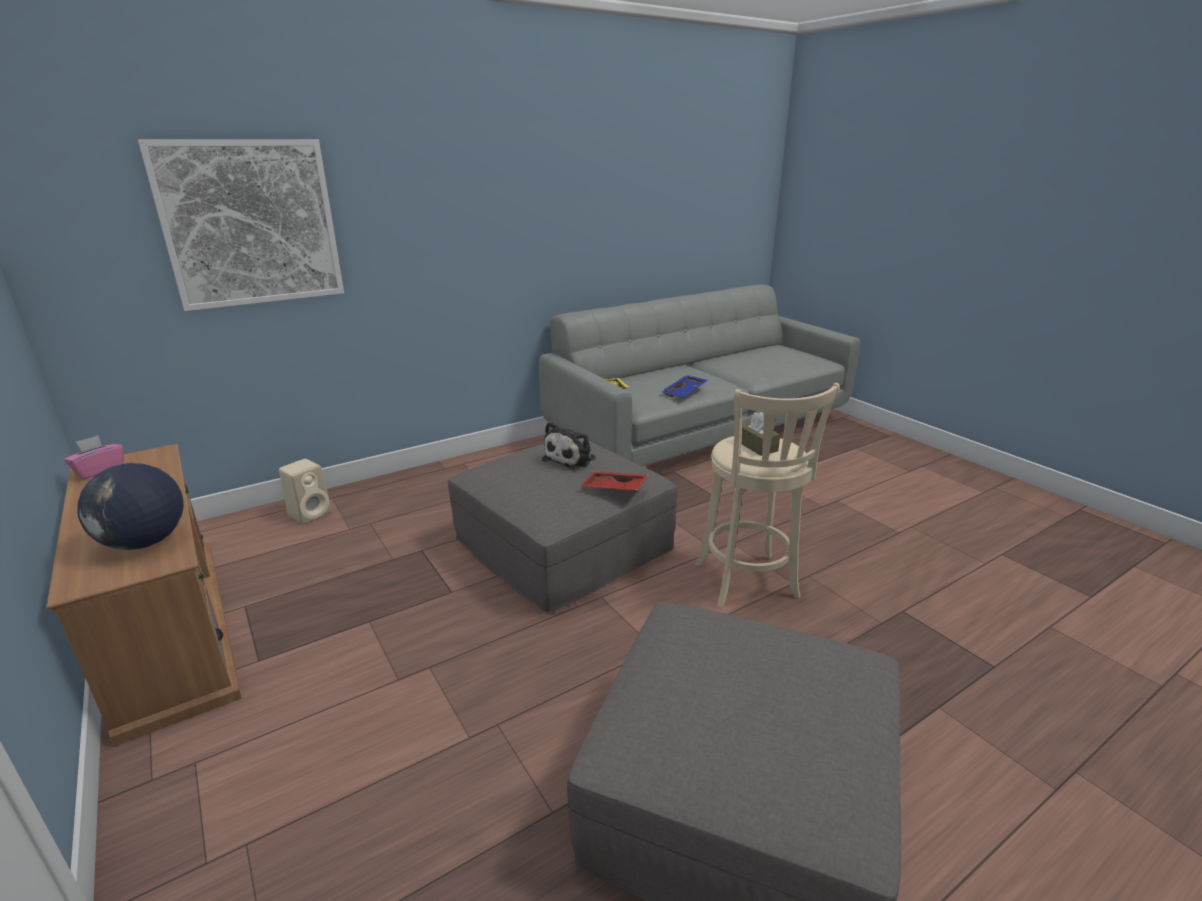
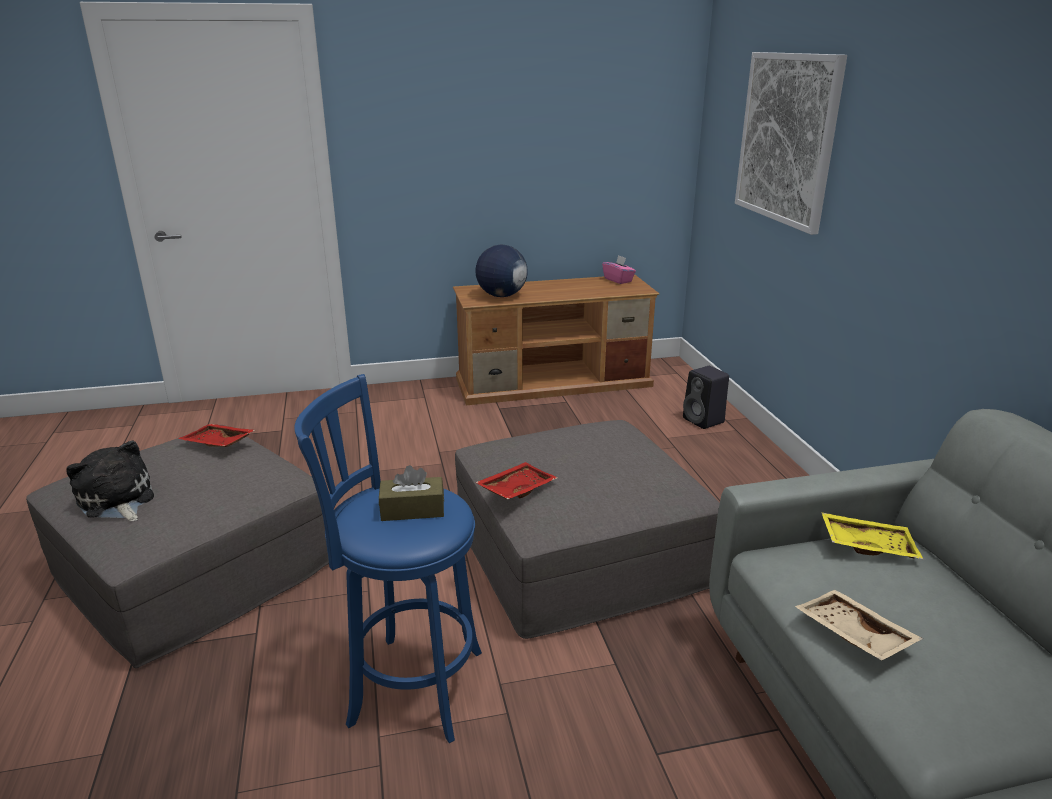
camera: 110 degrees right, 0 degrees up
beige speaker [279,459,332,524] -> black speaker [683,366,729,429]
plush toy [542,422,596,470] -> plush toy moved to [66,440,154,521]
blue tray [661,375,708,397] -> beige tray [795,590,923,661]
beige stool [695,383,840,608] -> blue stool [294,374,482,743]
none -> red tray [178,424,255,447]

